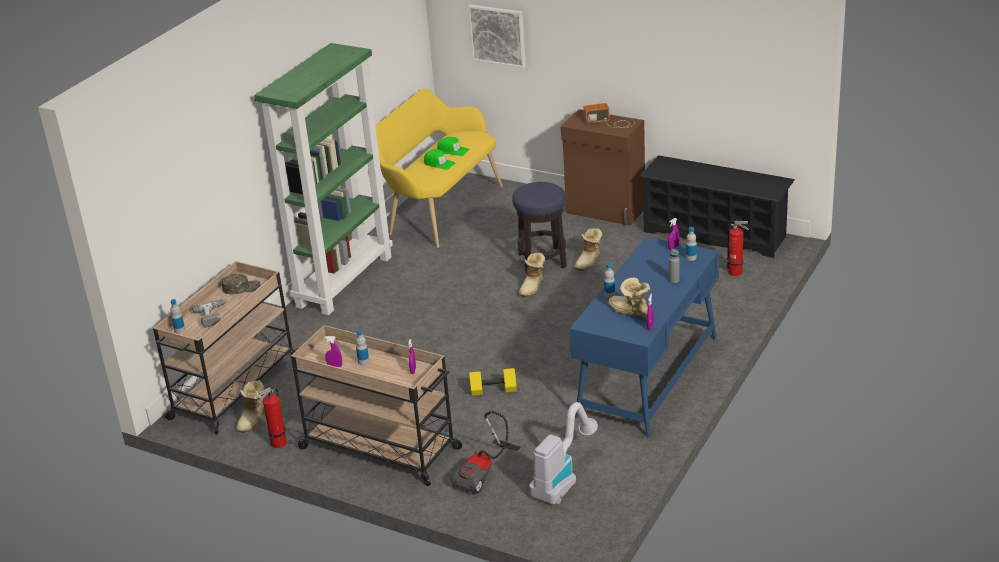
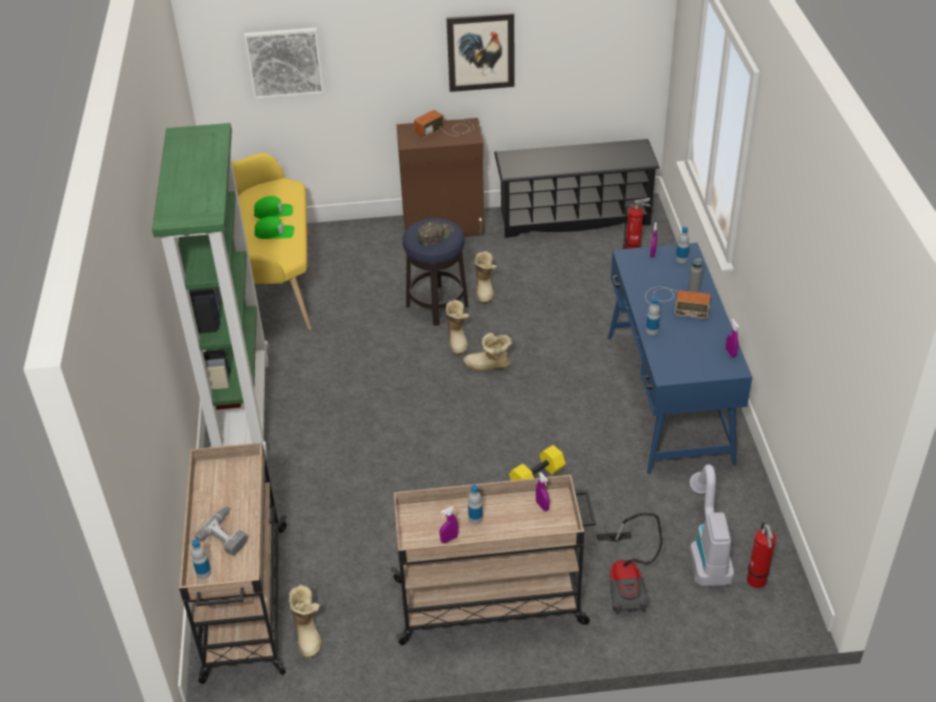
camera: 35 degrees left, 10 degrees up
green cap [222,274,261,294] -> green cap moved to [418,222,454,246]
fire extinguisher [258,388,287,448] -> fire extinguisher moved to [747,522,776,588]
boot [608,277,650,317] -> boot moved to [463,333,512,370]
none -> picture [446,12,515,92]
none -> radio [646,287,711,319]

